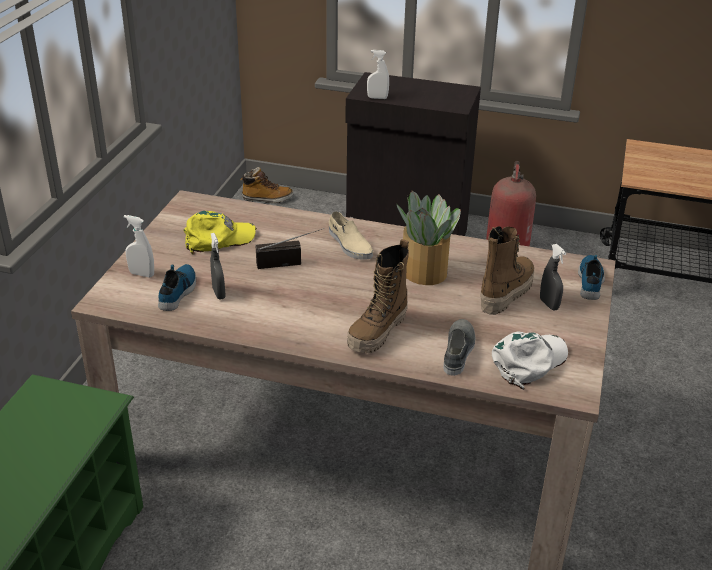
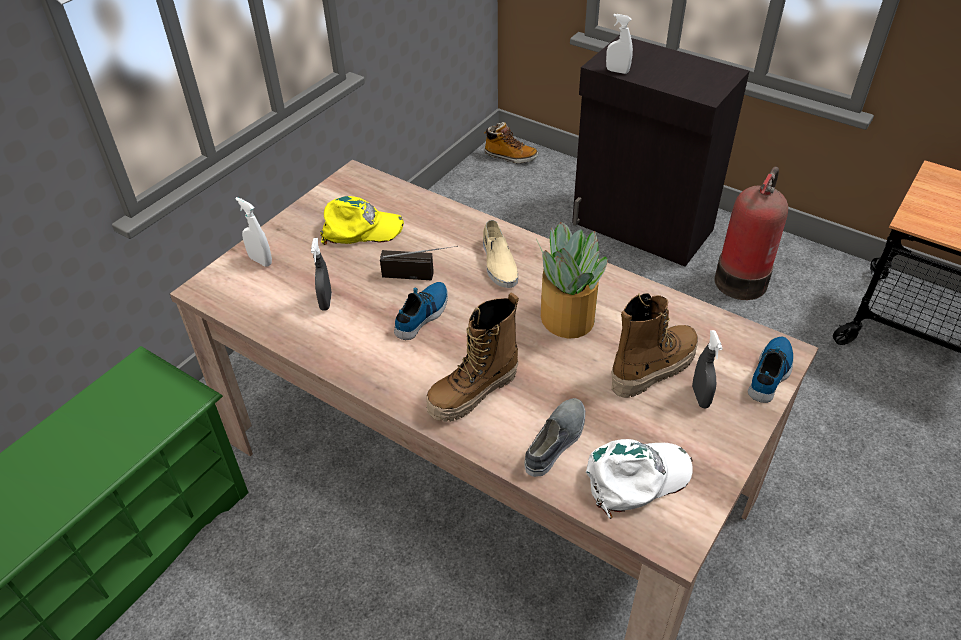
camera: 20 degrees right, 10 degrees up
shoe [158,264,196,311] -> shoe moved to [394,282,448,340]

